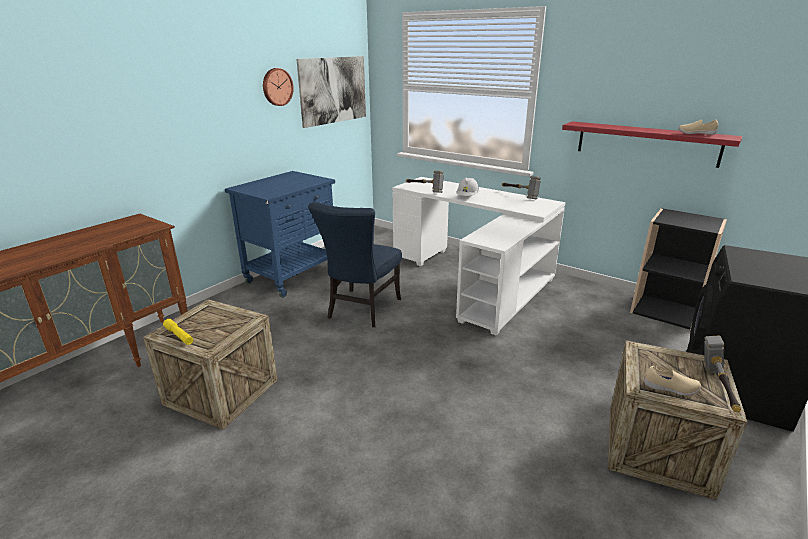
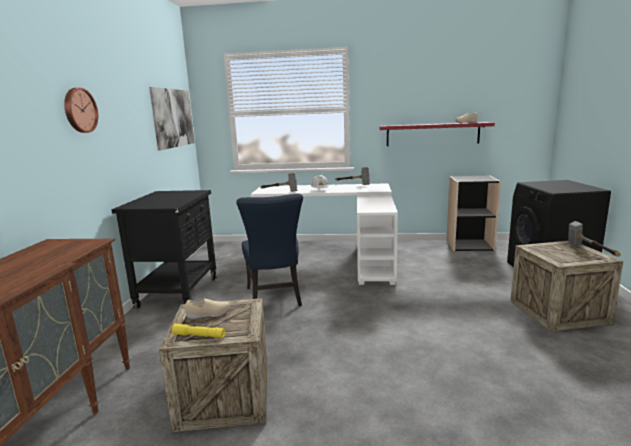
camera: 30 degrees left, 10 degrees down
blue cart [225,171,335,298] -> black cart [112,190,217,309]
wall clock [263,68,294,106] -> wall clock moved to [64,88,98,133]
beige shoe [644,366,701,396] -> beige shoe moved to [185,298,230,319]

